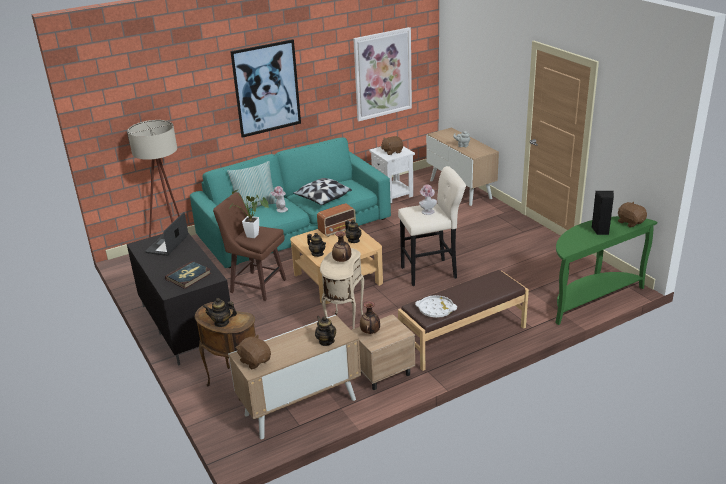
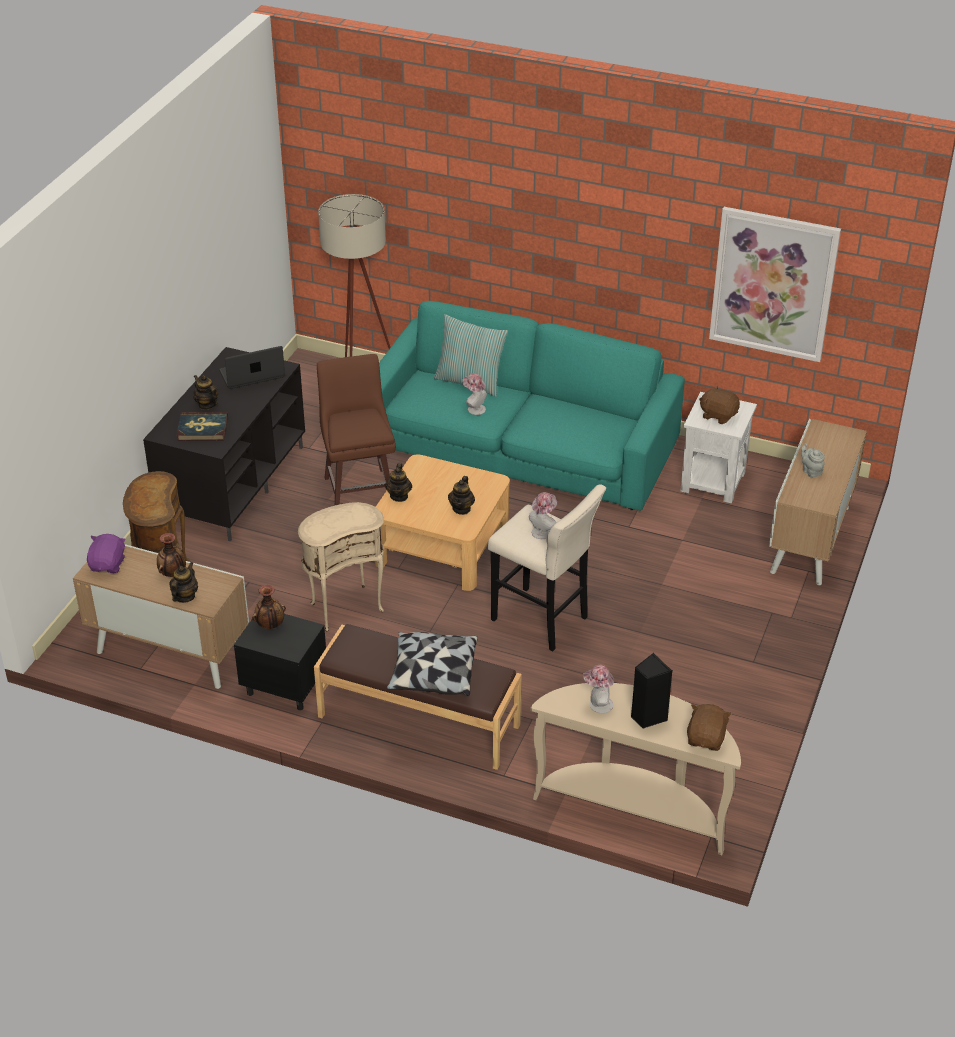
camera: 50 degrees right, 10 degrees up
teapot [203,298,237,327] -> teapot moved to [193,375,218,410]
potted plant [229,190,270,238] -> none
picture [230,39,301,138] -> none
brown plush toy [236,335,271,370] -> purple plush toy [87,534,126,573]
pillow [293,178,352,205] -> pillow moved to [387,632,478,696]
radio [317,203,356,237] -> none
vase [332,231,351,262] -> vase moved to [157,533,186,577]
beige nightstand [352,314,415,390] -> black nightstand [234,614,326,711]
white tray [415,295,457,318] -> none
green console table [555,216,657,325] -> beige console table [530,683,741,855]
none -> hat [583,665,614,714]

